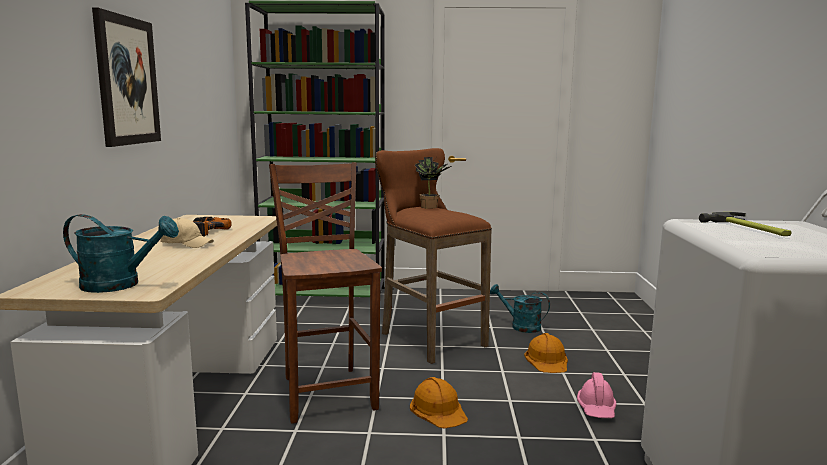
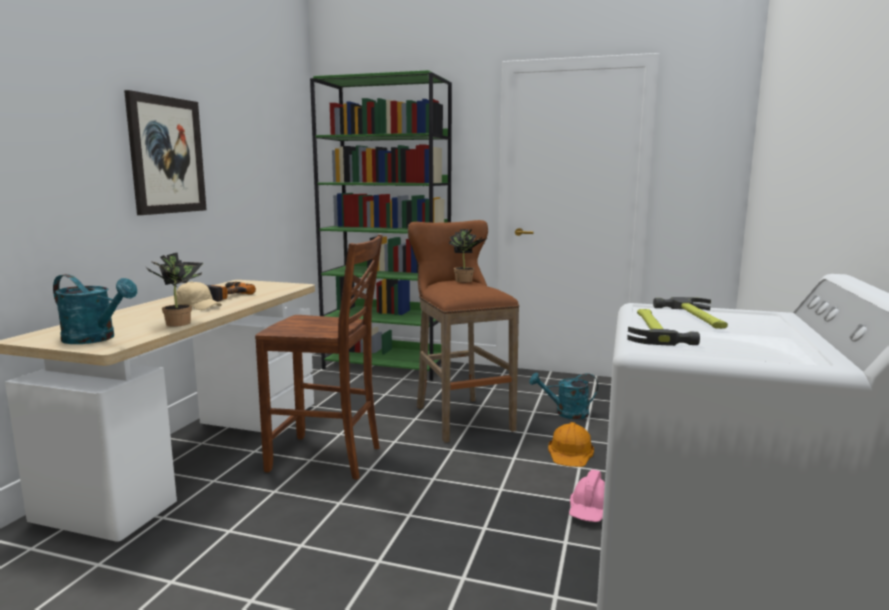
camera: 15 degrees right, 0 degrees up
brown chair [269,162,382,424] -> brown chair turned 105 degrees clockwise [255,235,383,480]
orange hard hat [410,377,468,429] -> none
turquoise watering can [490,284,550,333] -> turquoise watering can turned 45 degrees counterclockwise [529,372,598,419]
none -> potted plant [146,252,203,327]
none -> hammer [627,309,700,346]

